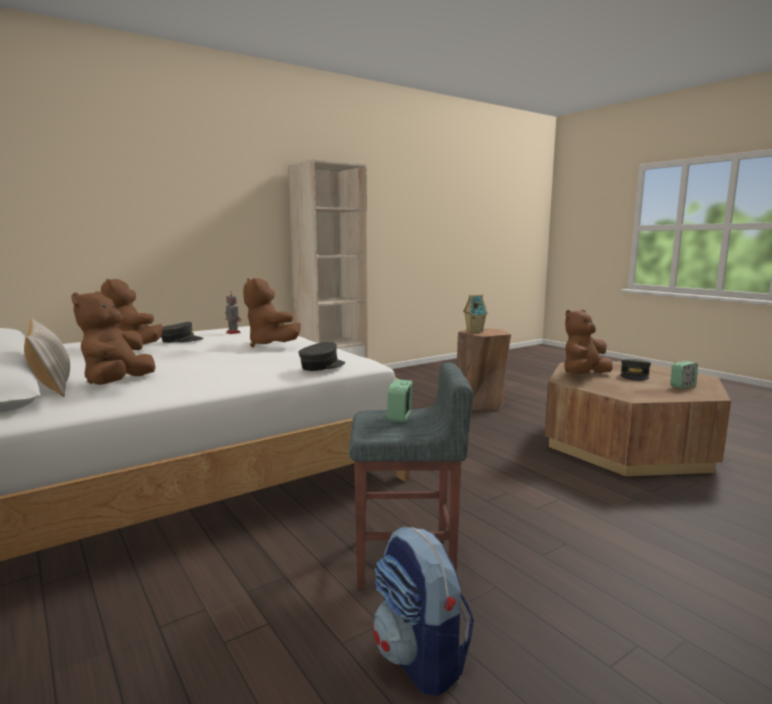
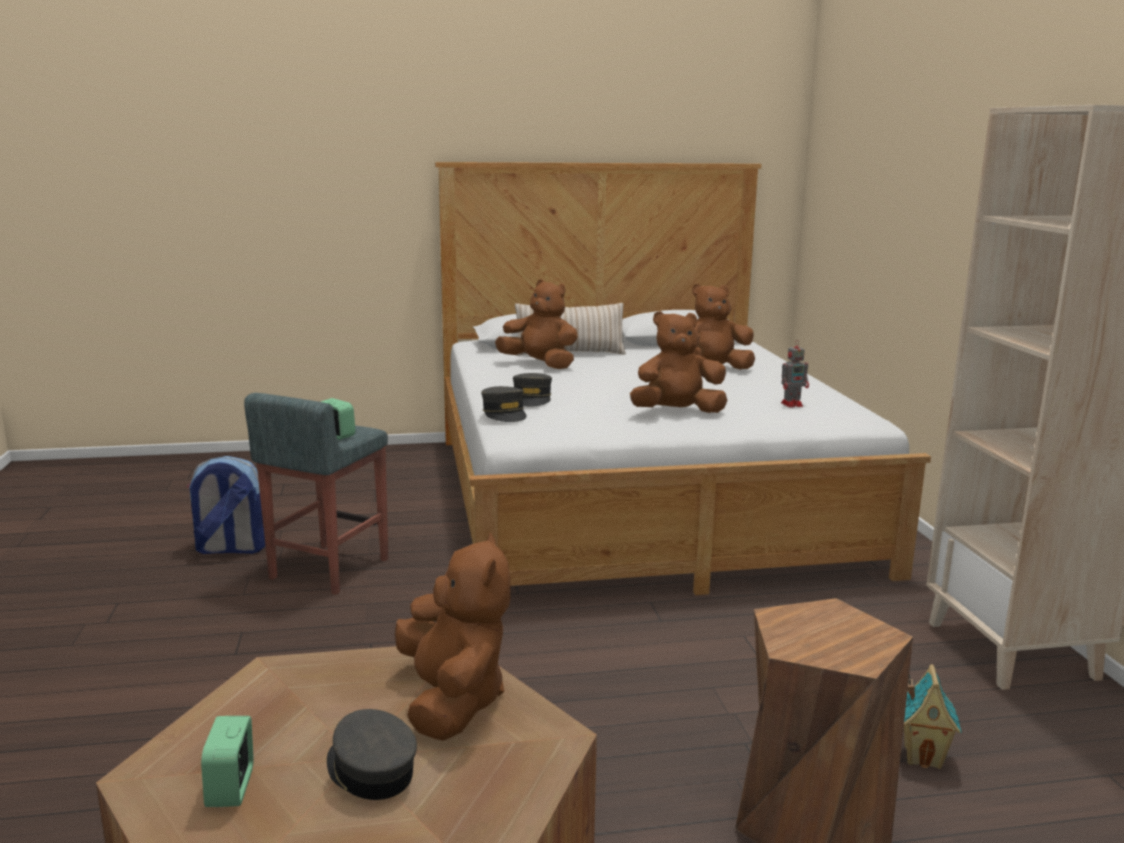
camera: 115 degrees right, 5 degrees up
grey cap [161,322,204,343] -> grey cap moved to [513,373,552,407]
toy house [463,294,488,333] -> toy house moved to [904,664,962,769]

